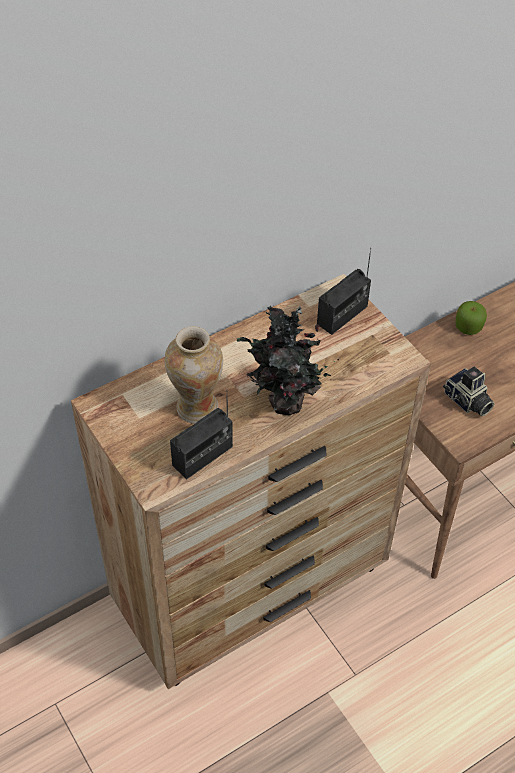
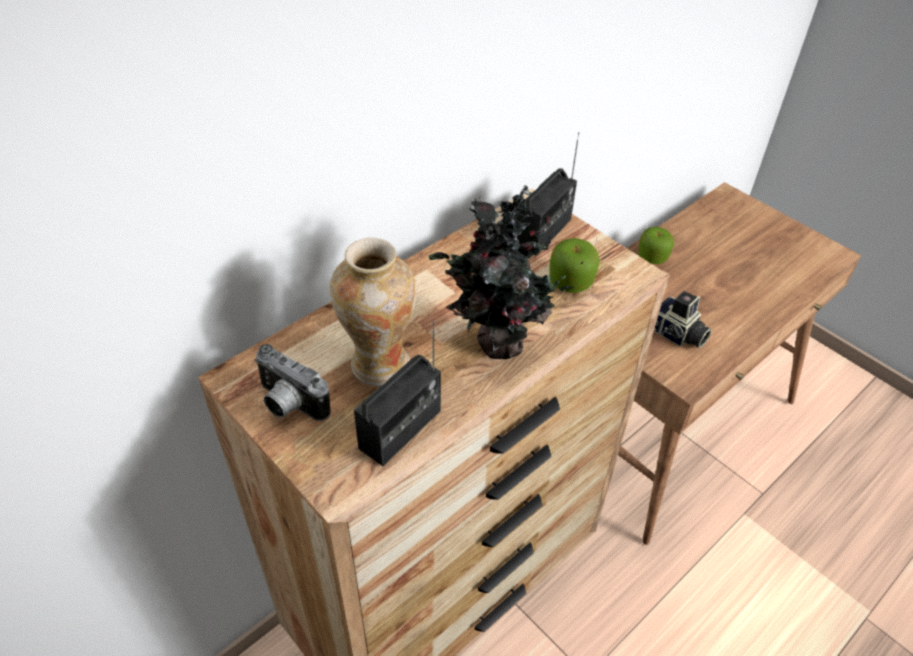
camera: 10 degrees left, 5 degrees down
none -> camera [254,344,331,421]
none -> apple [549,238,599,293]

